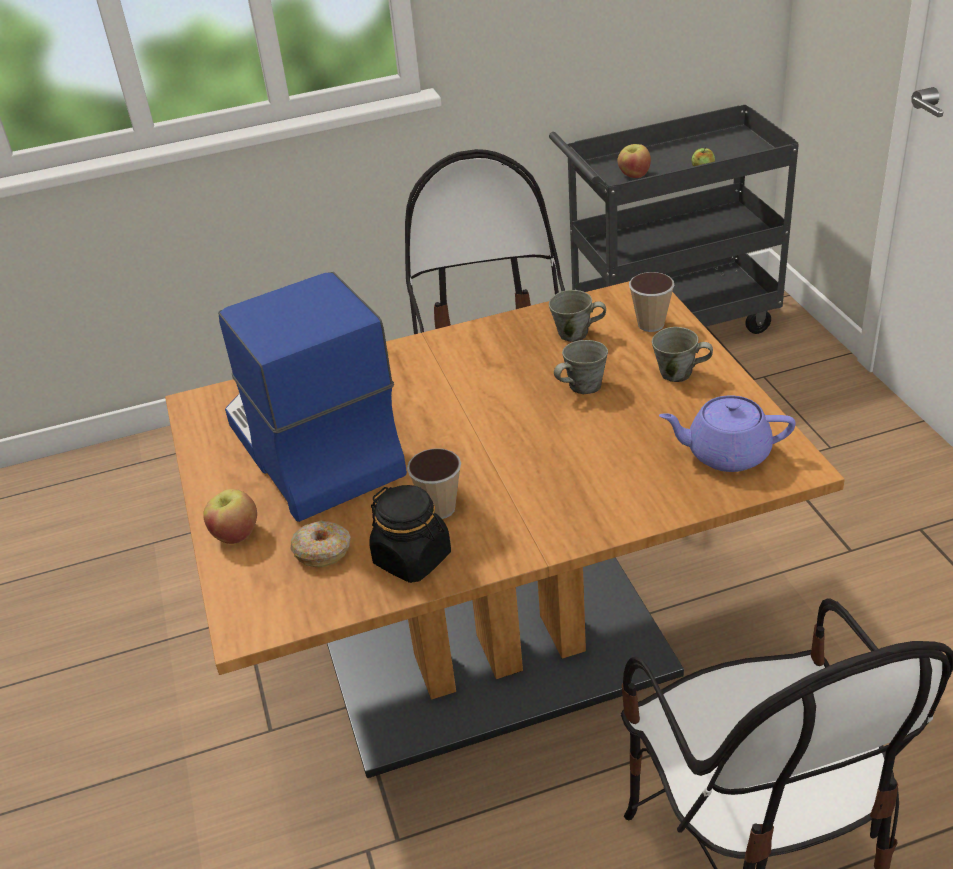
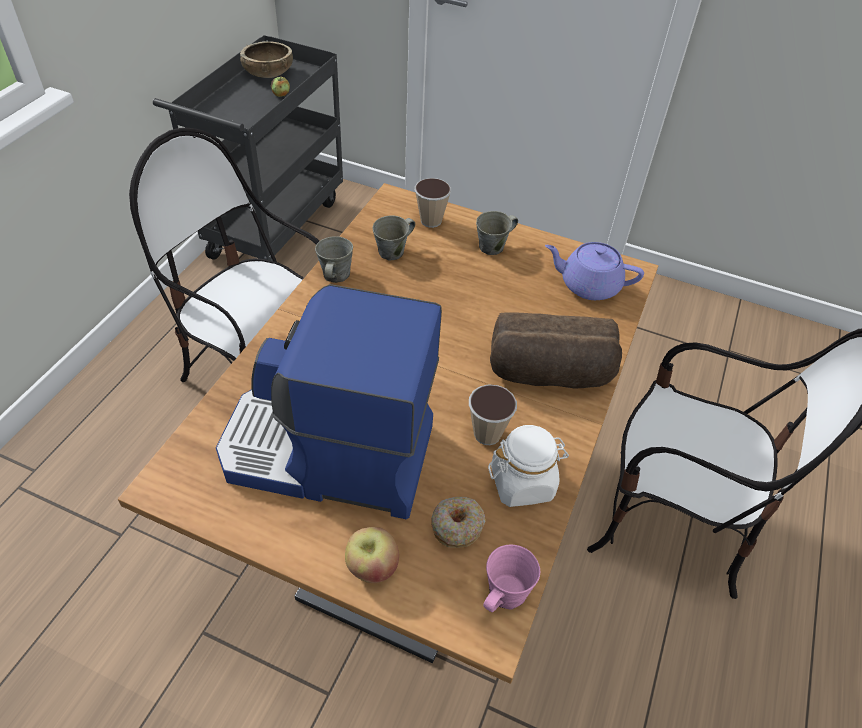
camera: 55 degrees left, 10 degrees up
black jar [370,485,451,583] -> white jar [488,425,569,507]
grey mug [554,340,608,394] -> grey mug moved to [315,236,353,283]
apple [618,144,651,178] -> none
purple teapot [659,395,796,472] -> purple teapot turned 60 degrees clockwise [545,242,644,300]
none -> brown bowl [240,41,293,78]
none -> pink mug [483,545,540,612]
none -> bread [490,312,622,388]

